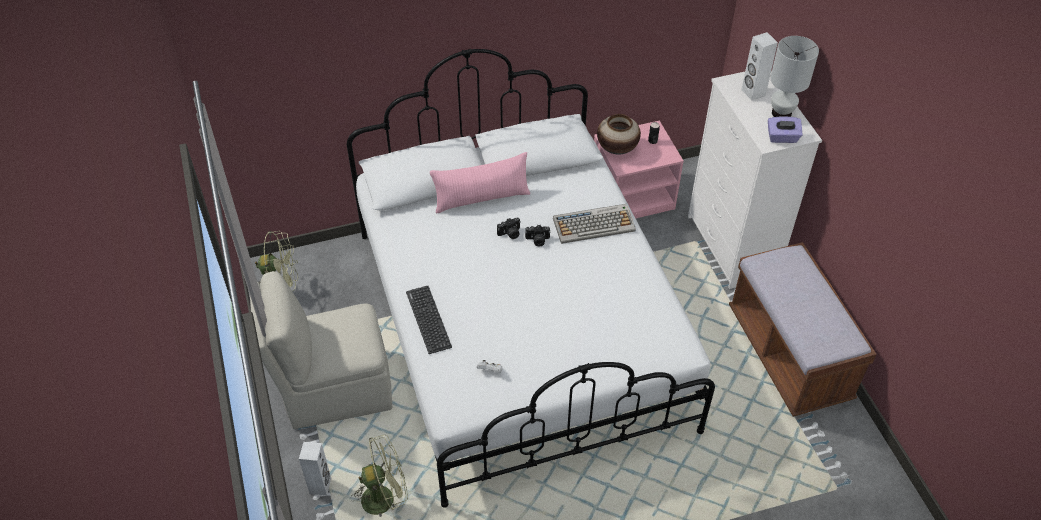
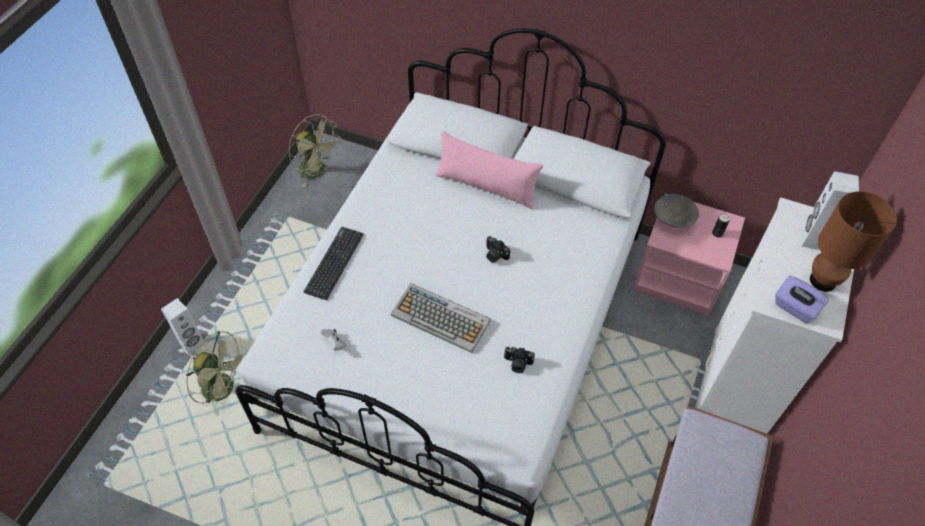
camera: 40 degrees right, 5 degrees up
beige chair [250,271,392,429] -> none
camera [497,218,521,239] -> camera moved to [504,346,535,373]
keyboard [553,204,636,244] -> keyboard moved to [391,283,491,353]
vase [597,114,641,155] -> grey bowl [654,194,699,228]
white table lamp [770,36,819,117] -> brown table lamp [810,191,897,292]

